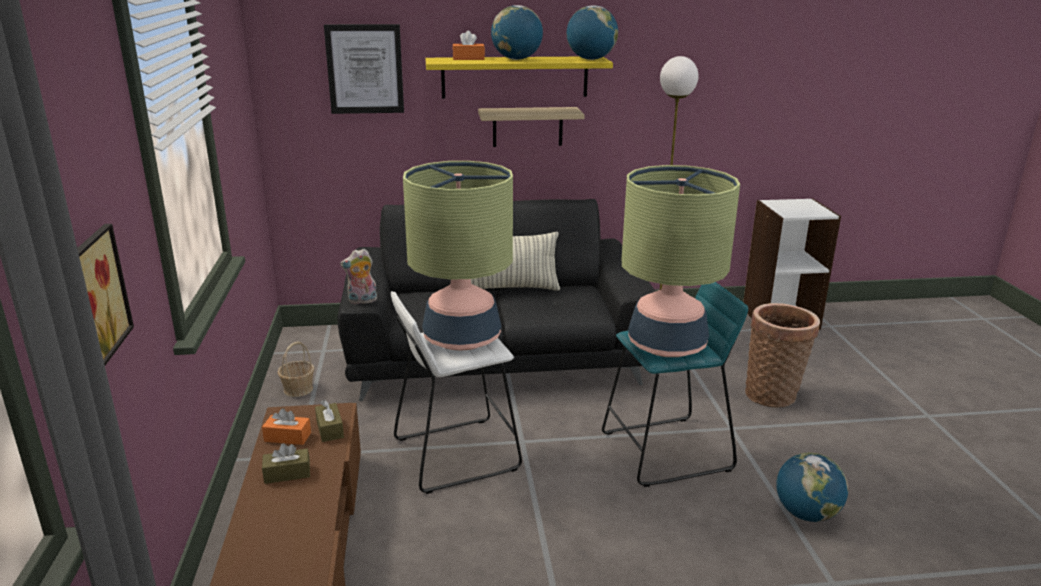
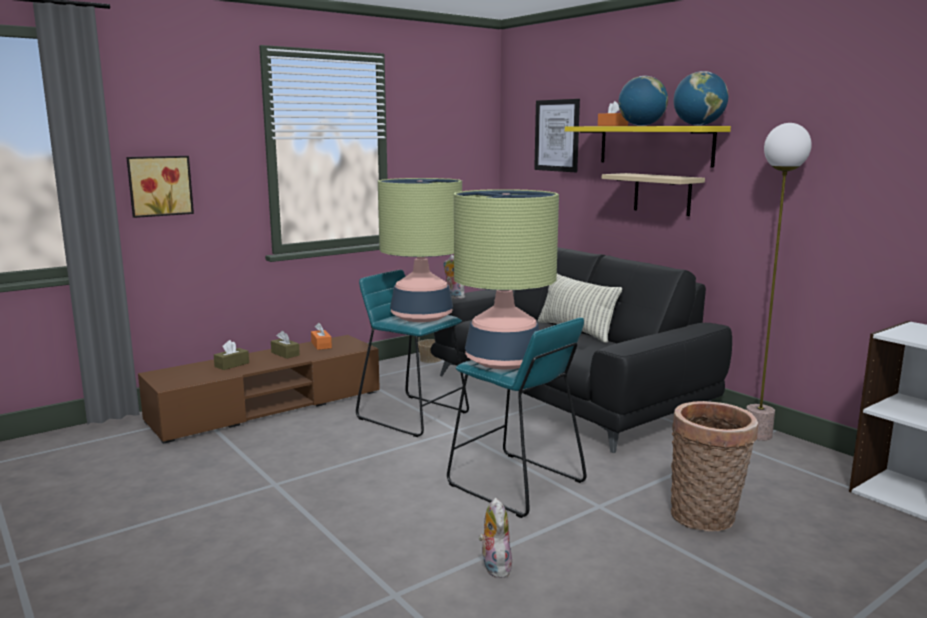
camera: 60 degrees right, 10 degrees down
brown tissue box [315,400,344,442] -> brown tissue box moved to [214,340,249,370]
white stool [391,291,522,494] -> turquoise stool [356,270,469,437]
globe [776,452,848,522] -> plush toy [479,498,512,578]

